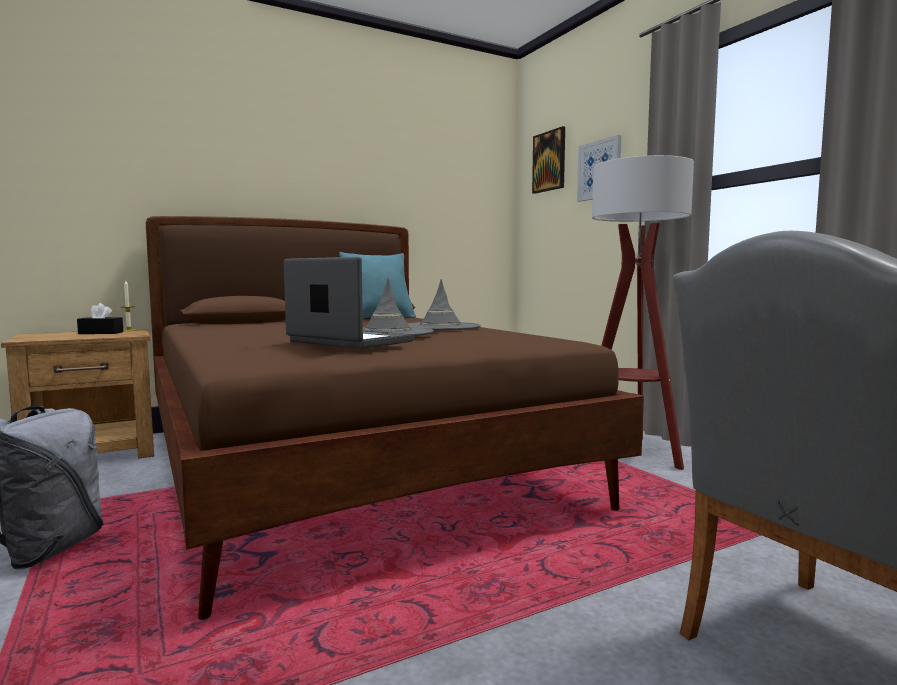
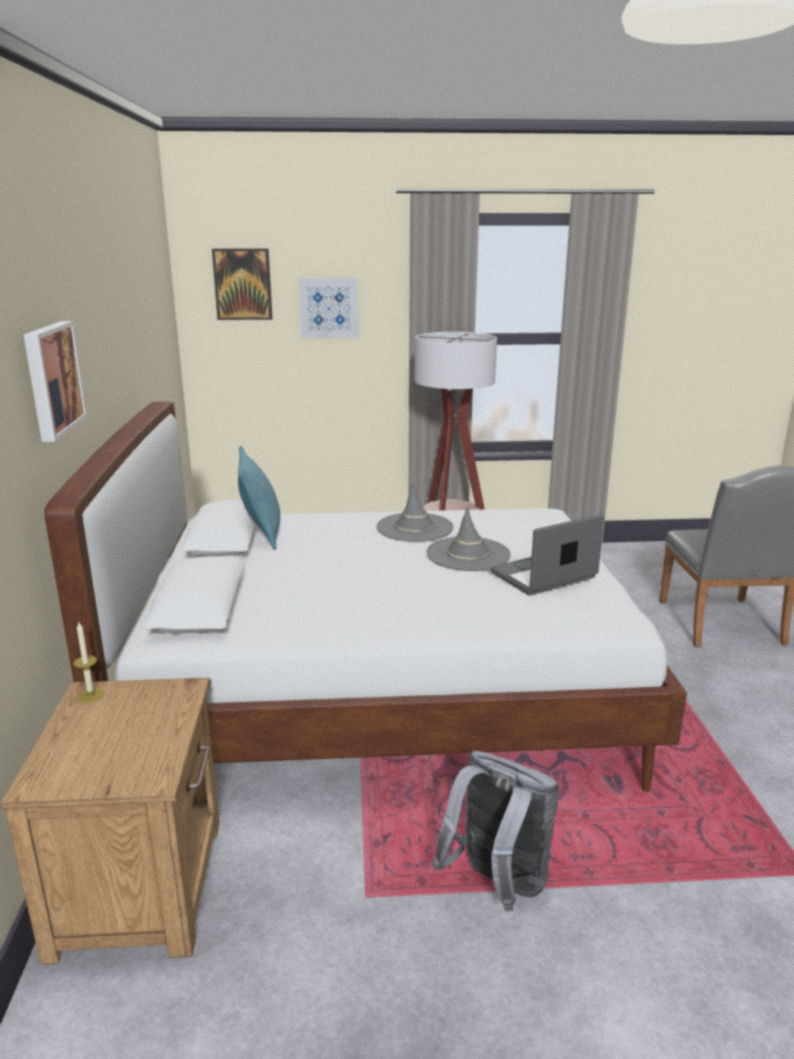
camera: 65 degrees left, 15 degrees up
black tissue box [77,303,123,334] -> none
brown bed [146,216,644,620] -> white bed [44,401,687,792]
none -> picture [24,321,87,442]

